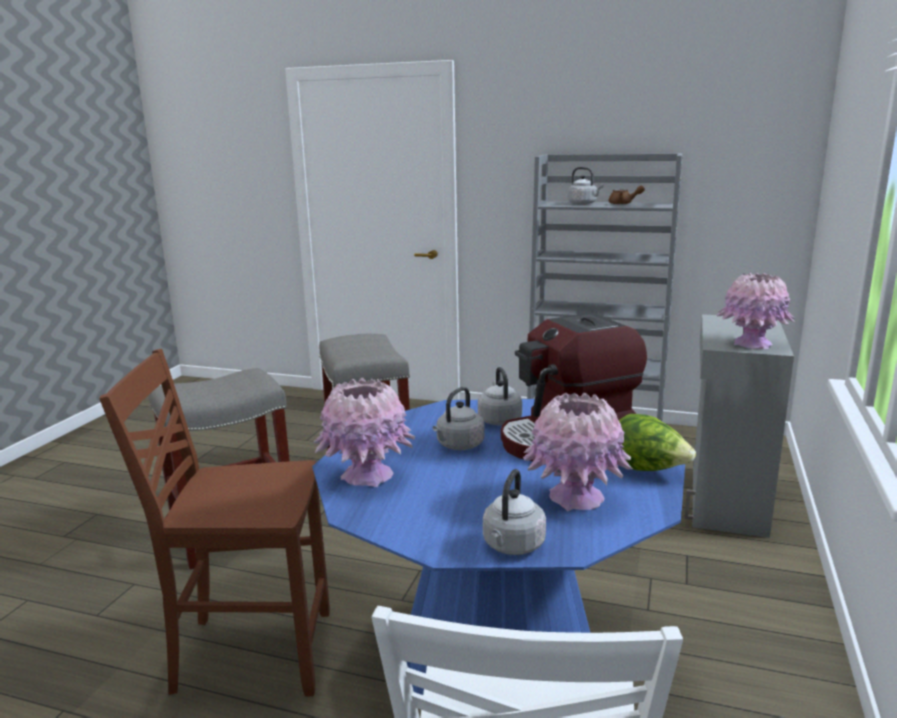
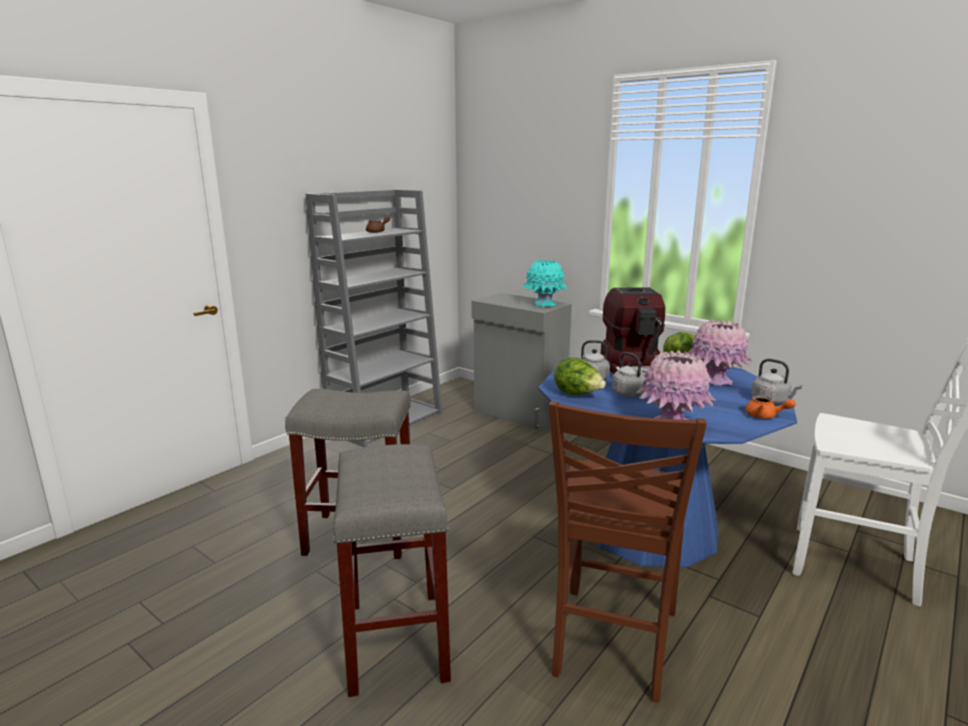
camera: 70 degrees left, 0 degrees up
grey kettle [568,167,604,205] -> none
pink vase [717,273,795,349] -> turquoise vase [522,260,568,307]
none -> lettuce [554,357,606,395]
none -> orange teapot [745,395,796,419]

